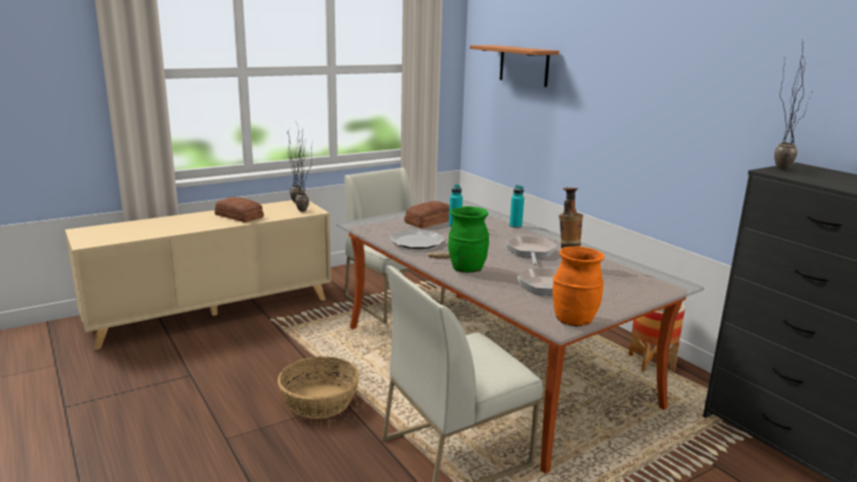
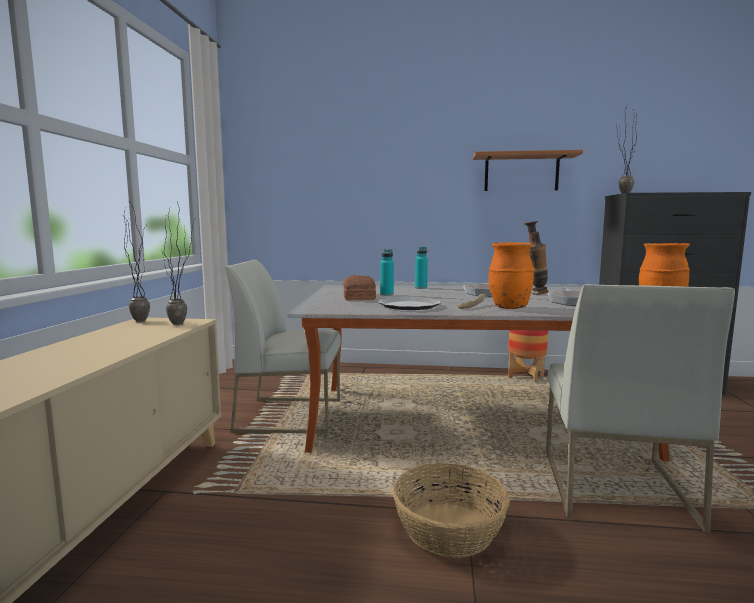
camera: 50 degrees left, 10 degrees down
bread [215,197,264,223] -> none
green vase [448,206,490,273] -> orange vase [489,242,535,309]
shelf [470,45,559,87] -> shelf moved to [473,150,583,191]

